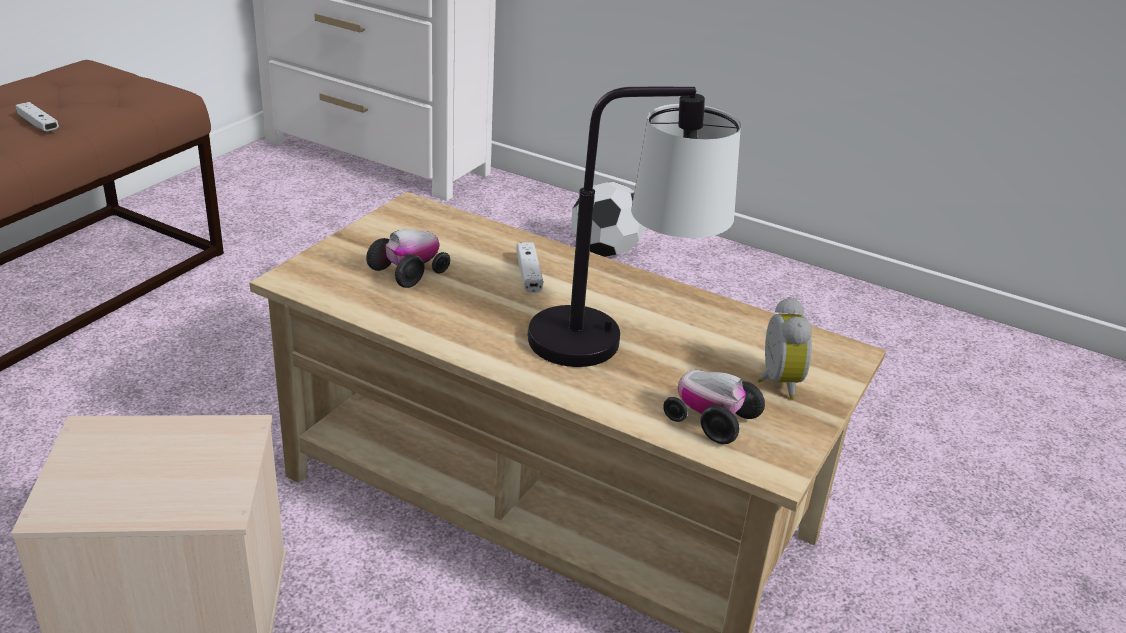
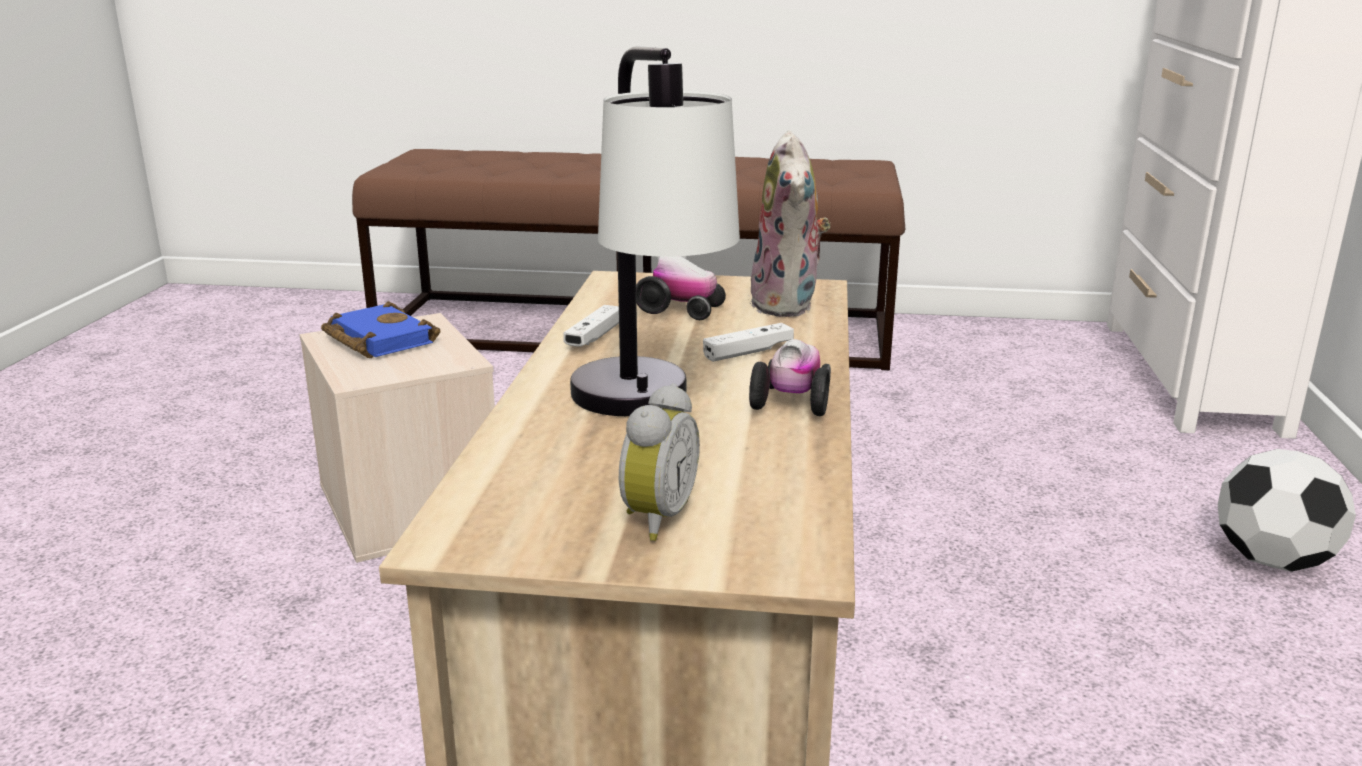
camera: 70 degrees right, 10 degrees down
white game controller [15,102,59,131] -> white game controller moved to [564,305,619,347]
toy car [663,370,765,444] -> toy car moved to [749,339,831,416]
alarm clock [757,297,812,399] -> alarm clock turned 45 degrees counterclockwise [619,384,700,541]
none -> blue book [321,301,441,358]
none -> plush toy [749,131,831,317]

